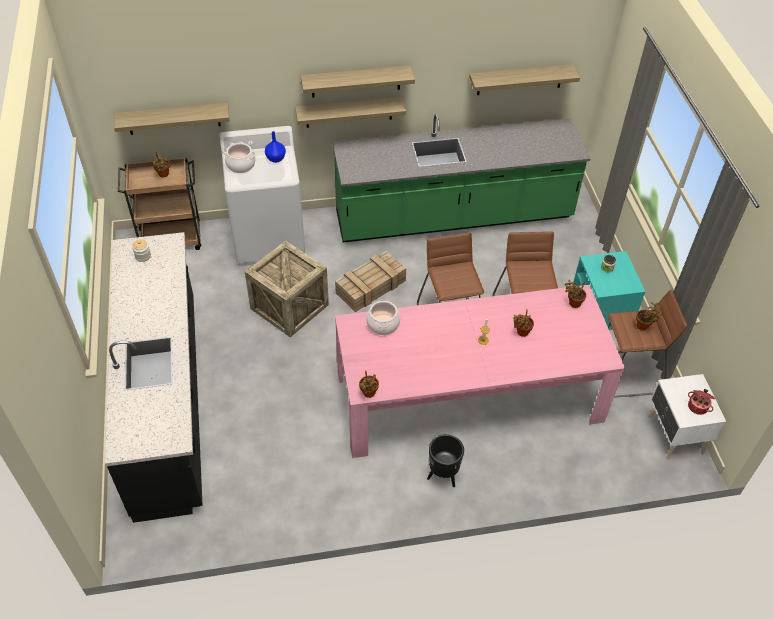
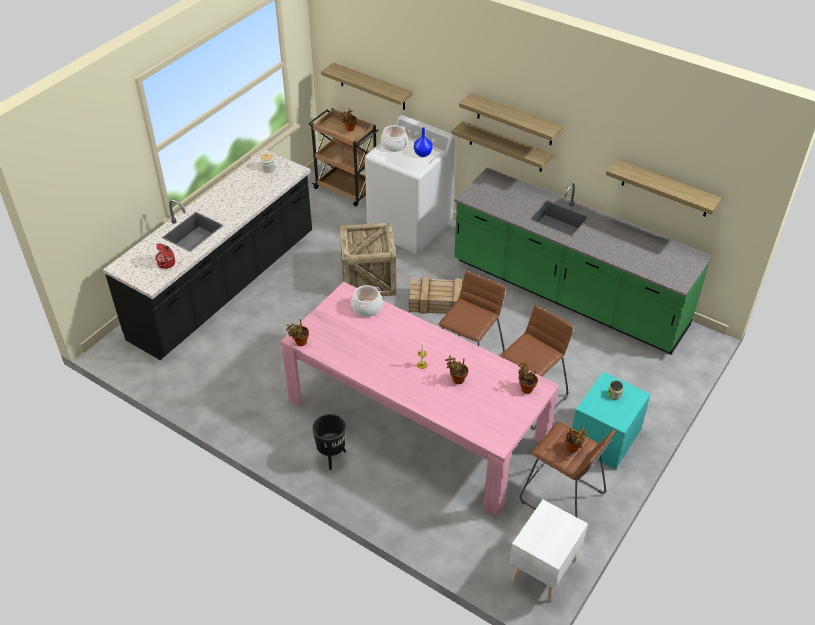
camera: 45 degrees right, 5 degrees down
cooking pot [688,389,716,415] -> cooking pot moved to [155,243,175,269]

